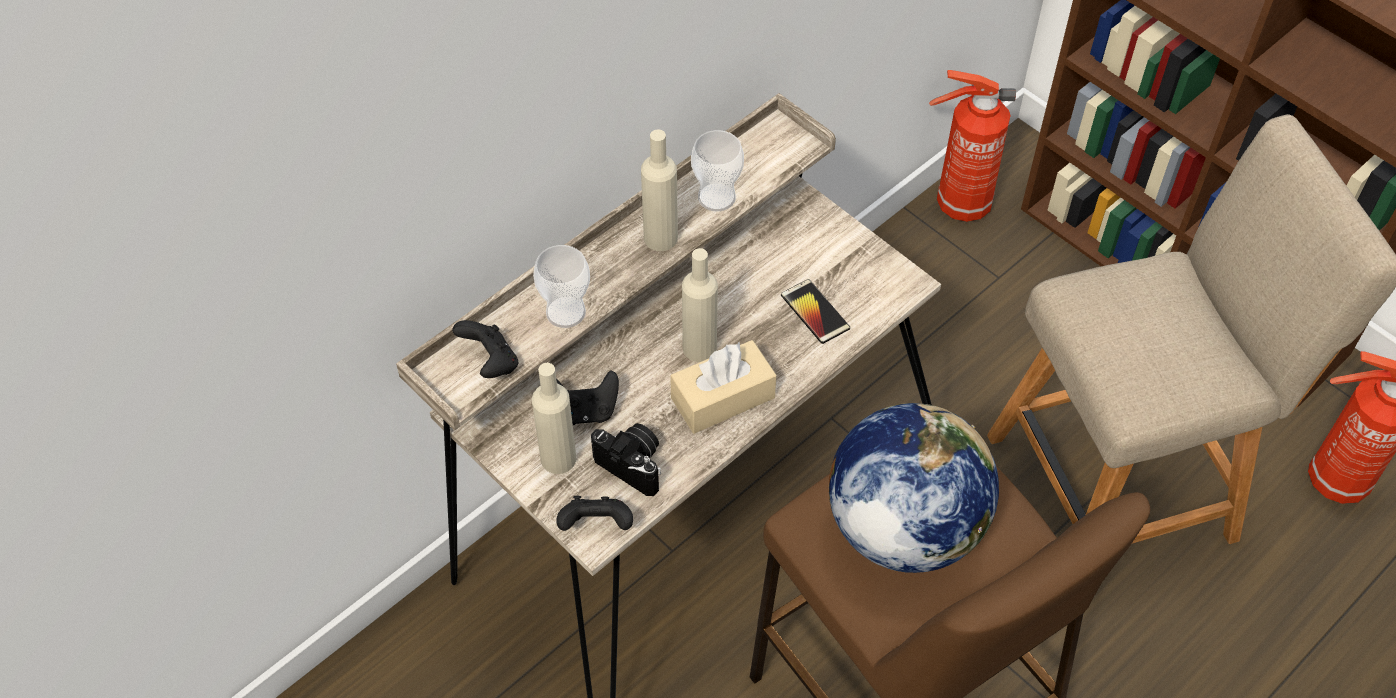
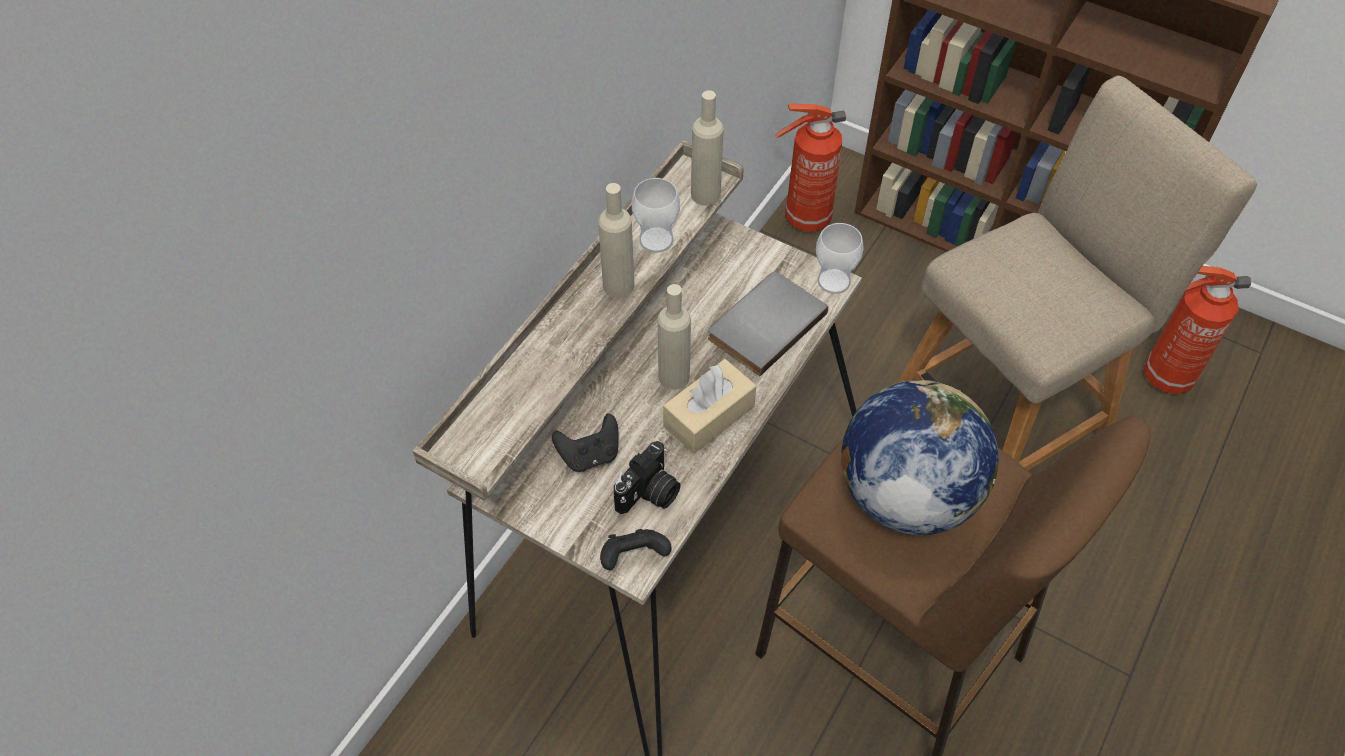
camera: 15 degrees left, 0 degrees up
black game controller [452,320,518,378] -> none
beige bottle [532,363,576,474] -> beige bottle moved to [691,90,724,206]
cup [533,245,590,328] -> cup moved to [816,223,864,294]
camera [591,423,661,496] -> camera turned 105 degrees clockwise [614,441,681,514]
phone [781,279,850,344] -> grey book [708,272,828,376]

